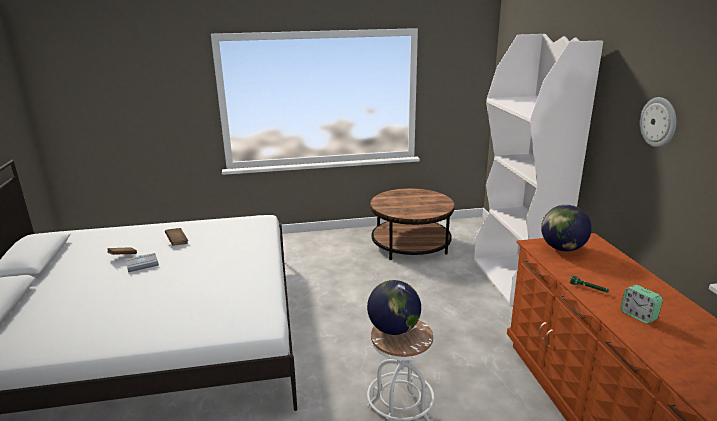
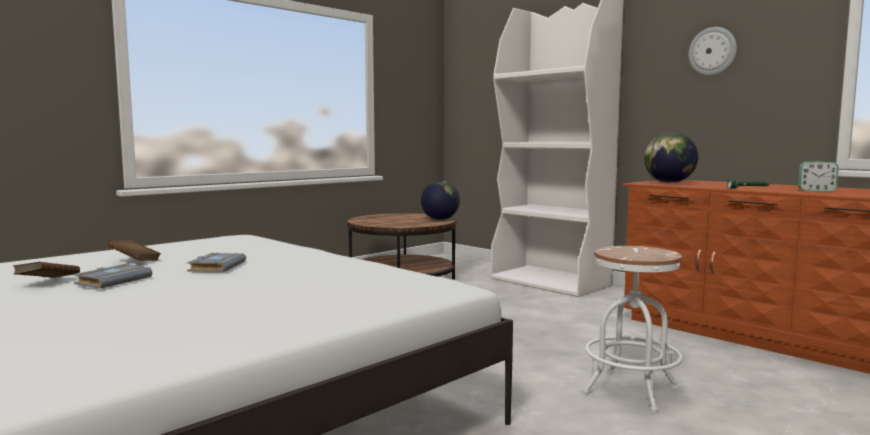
camera: 35 degrees left, 15 degrees down
globe [367,280,421,335] -> globe moved to [421,181,460,220]
none -> grey book [187,253,246,272]

